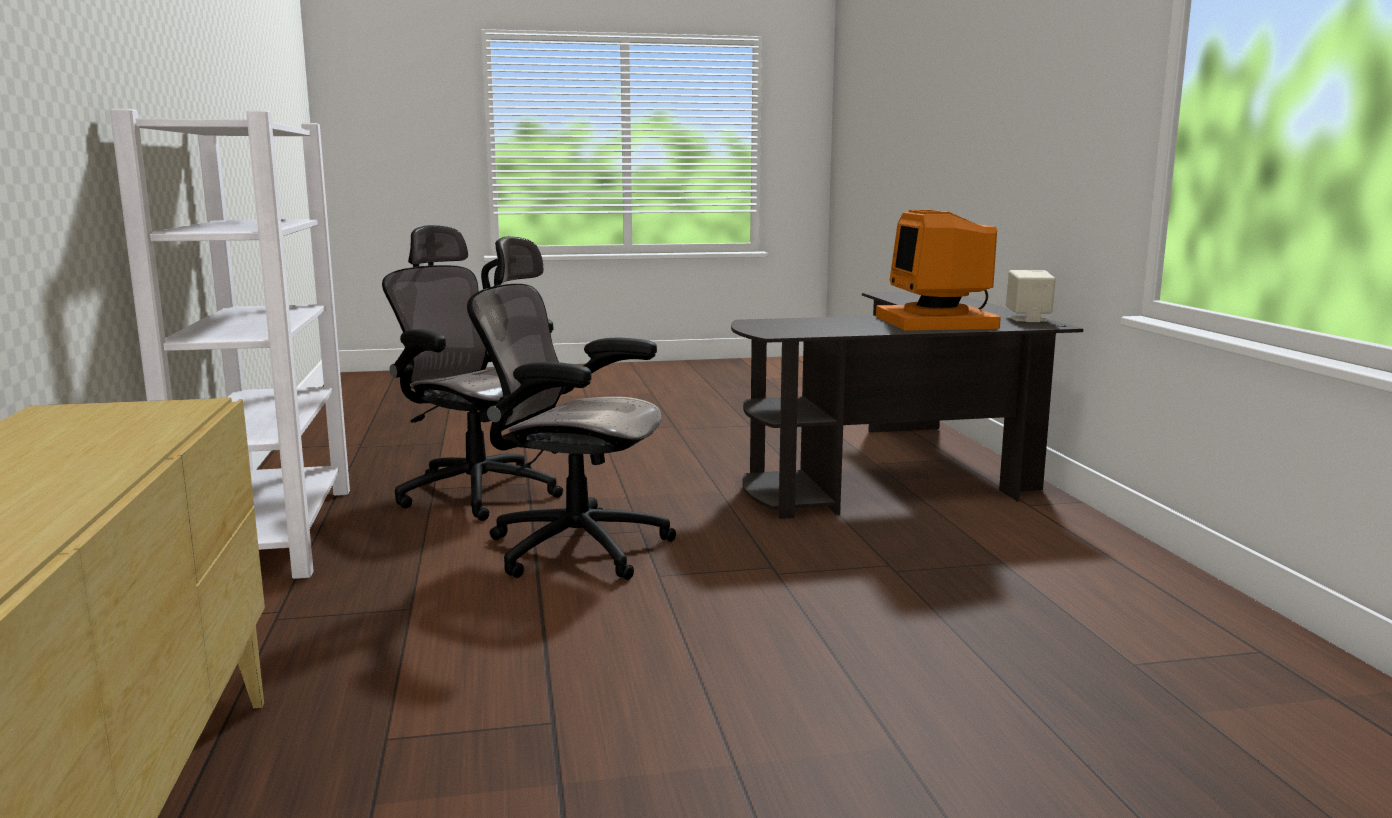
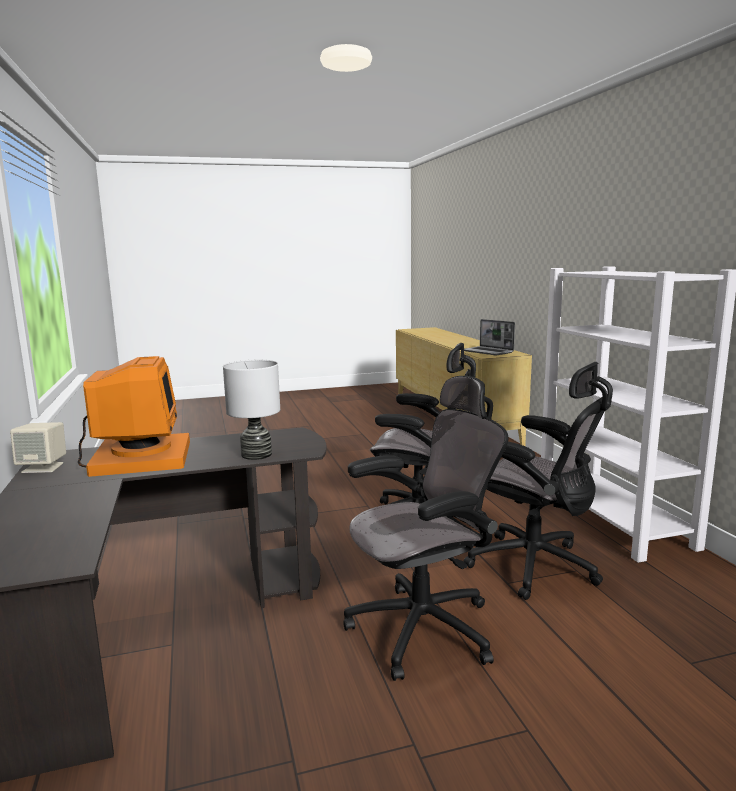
camera: 175 degrees right, 0 degrees up
none -> grey table lamp [223,360,280,460]
none -> office chair [343,376,508,681]
none -> laptop [464,319,515,356]

